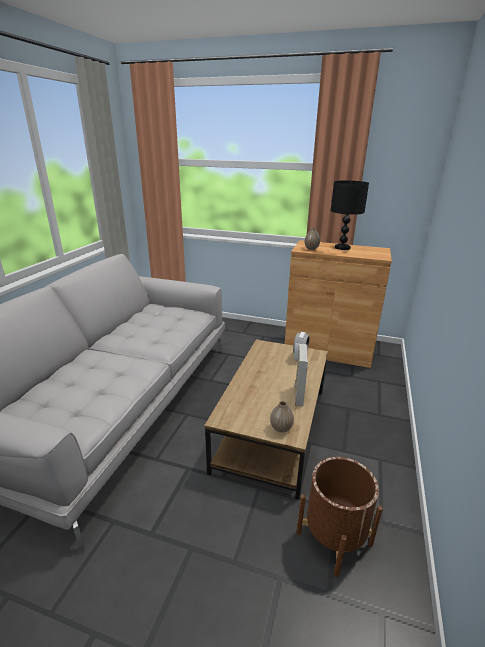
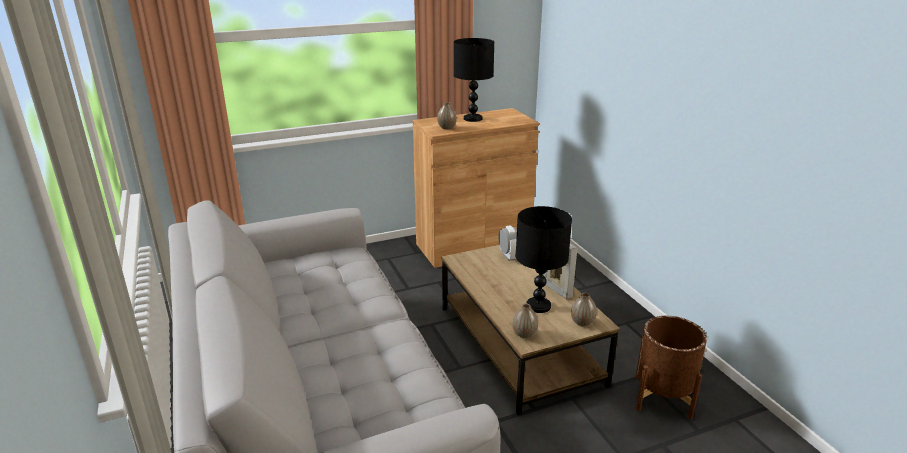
camera: 40 degrees left, 0 degrees up
none -> vase [512,304,538,338]
none -> black table lamp [515,206,572,313]

